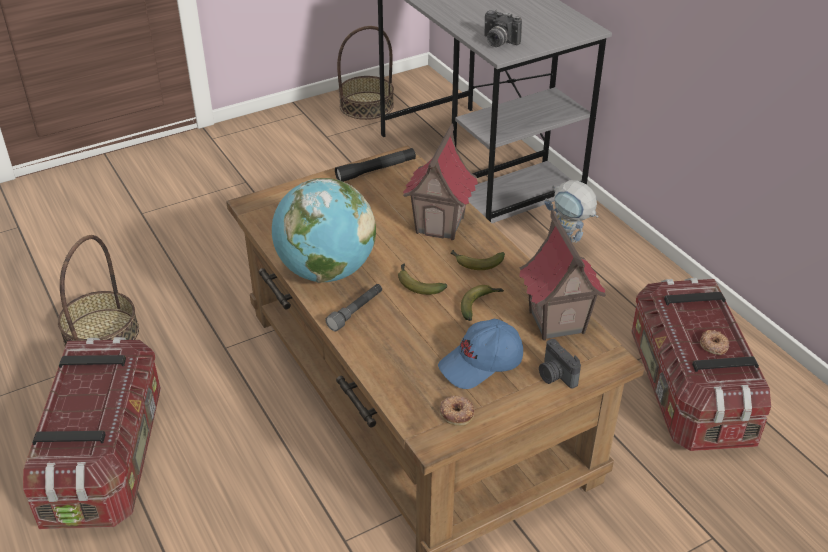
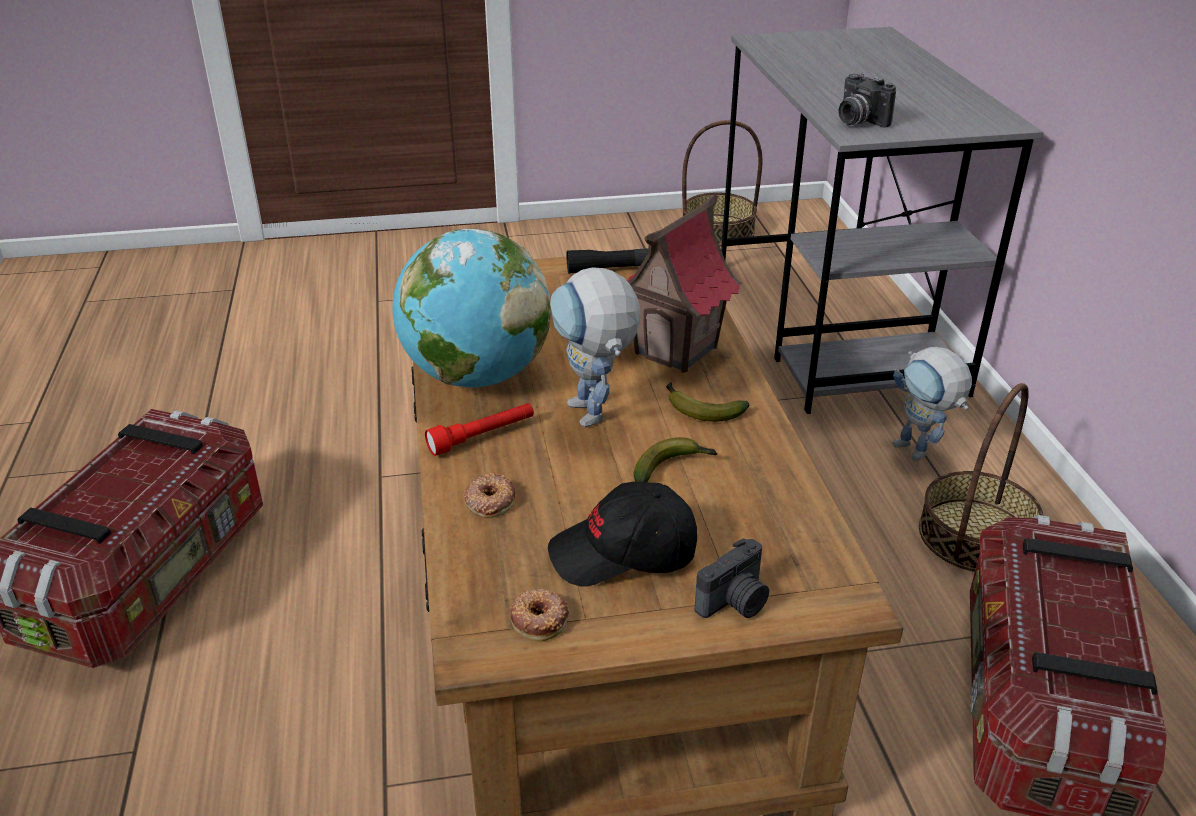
camera: 20 degrees right, 5 degrees down
basket [58,235,139,347] -> basket moved to [919,383,1044,572]
grey flashlight [325,284,382,331] -> red flashlight [425,403,534,456]
banana [398,263,447,295] -> toy robot [550,267,640,428]
blue cap [438,319,523,389] -> black cap [548,482,697,587]
toy house [519,210,606,340] -> none
camera [539,339,581,389] -> camera turned 120 degrees counterclockwise [694,538,769,618]
donut [700,330,729,355] -> donut moved to [464,473,516,518]

